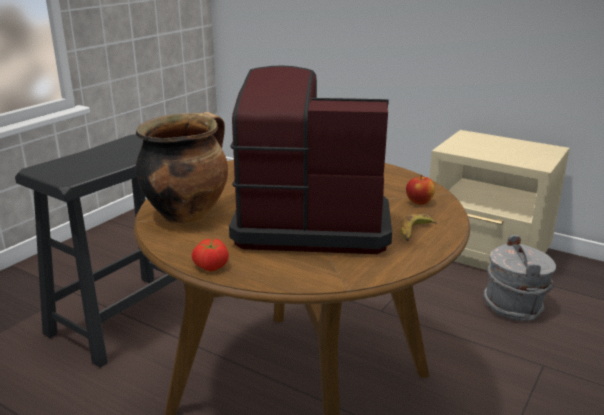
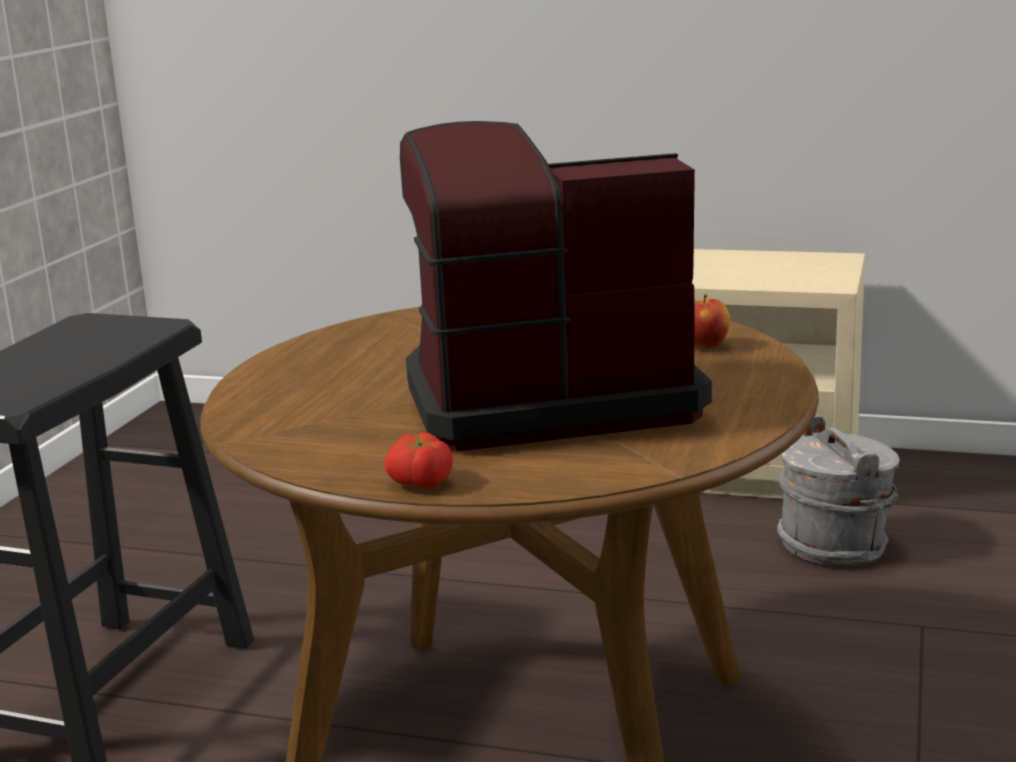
camera: 15 degrees left, 5 degrees down
cooking pot [136,112,228,224] -> none
banana [401,214,437,241] -> none

